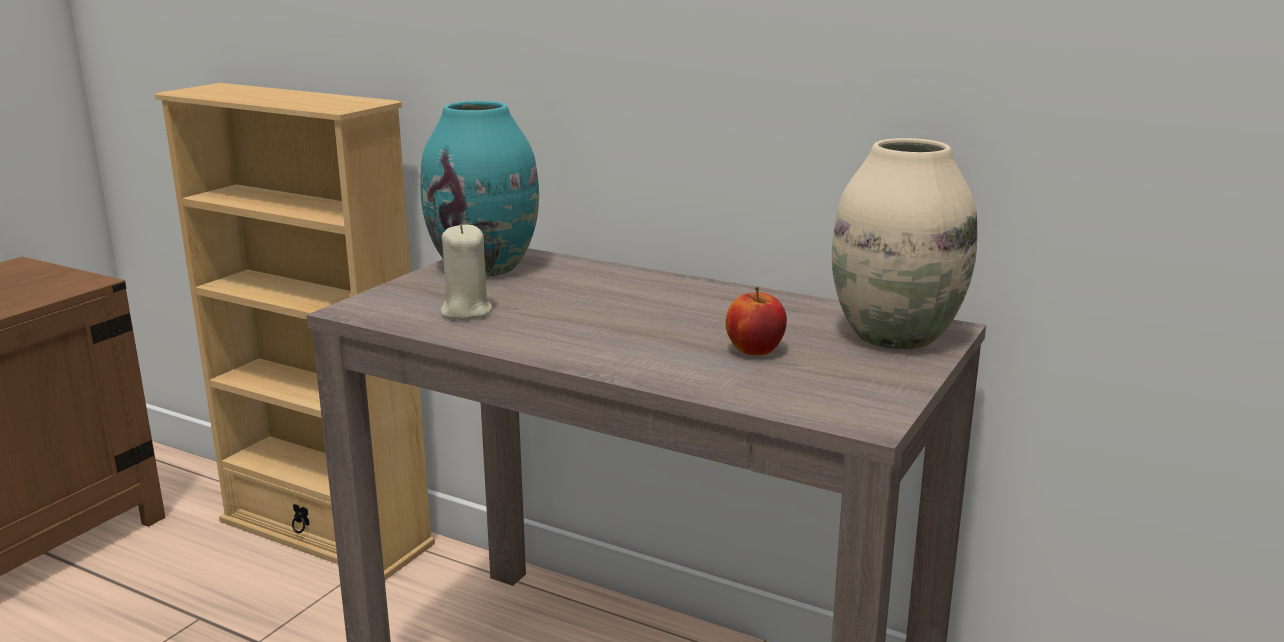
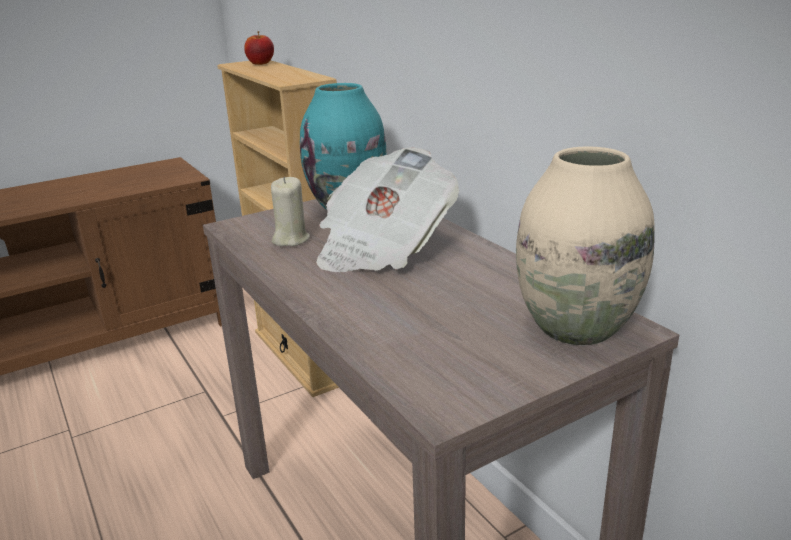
camera: 30 degrees right, 5 degrees up
apple [726,287,787,355] -> apple moved to [244,31,274,65]
none -> newspaper [316,147,459,272]

